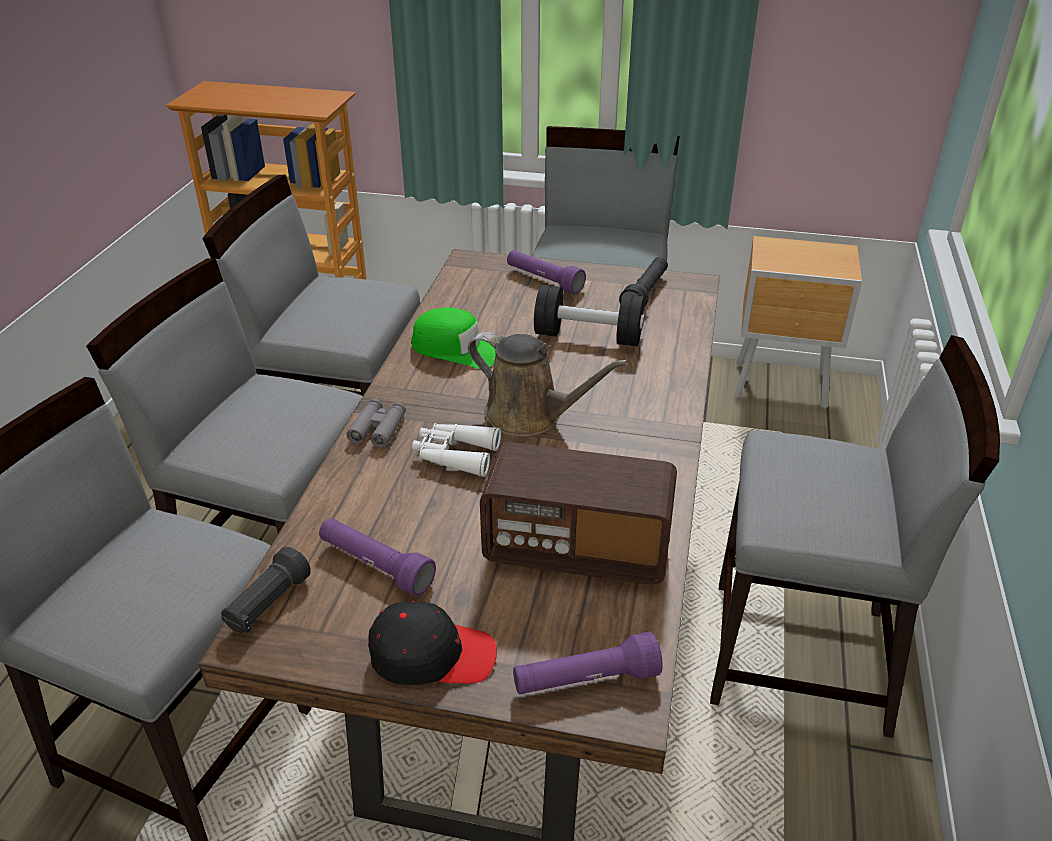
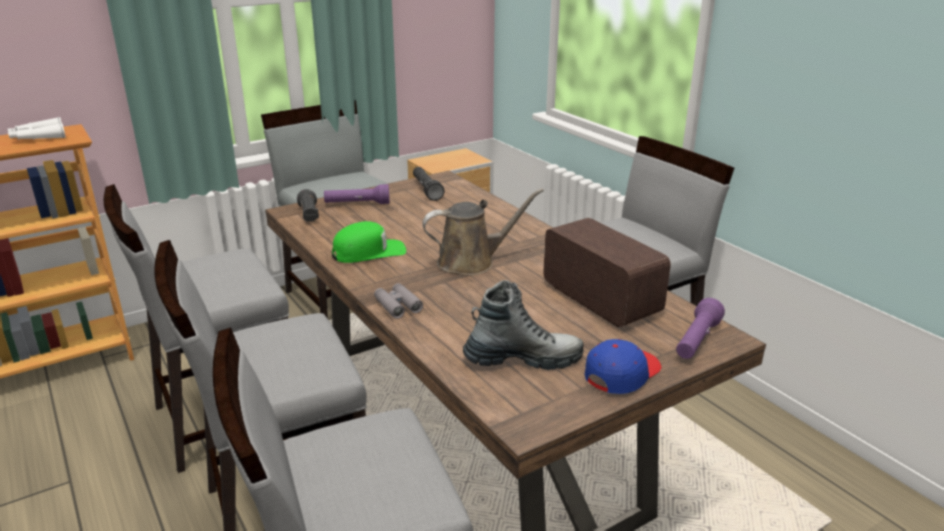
camera: 45 degrees left, 10 degrees down
black flashlight [221,547,311,633] -> black flashlight moved to [297,189,319,222]
purple flashlight [319,518,436,596] -> boot [463,280,584,370]
black cap [368,601,497,685] -> blue cap [584,339,661,394]
white binoculars [412,423,501,477] -> white binoculars moved to [8,117,66,140]
radio [480,442,677,585] -> radio turned 90 degrees counterclockwise [543,218,671,327]
black dumbbell [534,285,645,346] -> none

